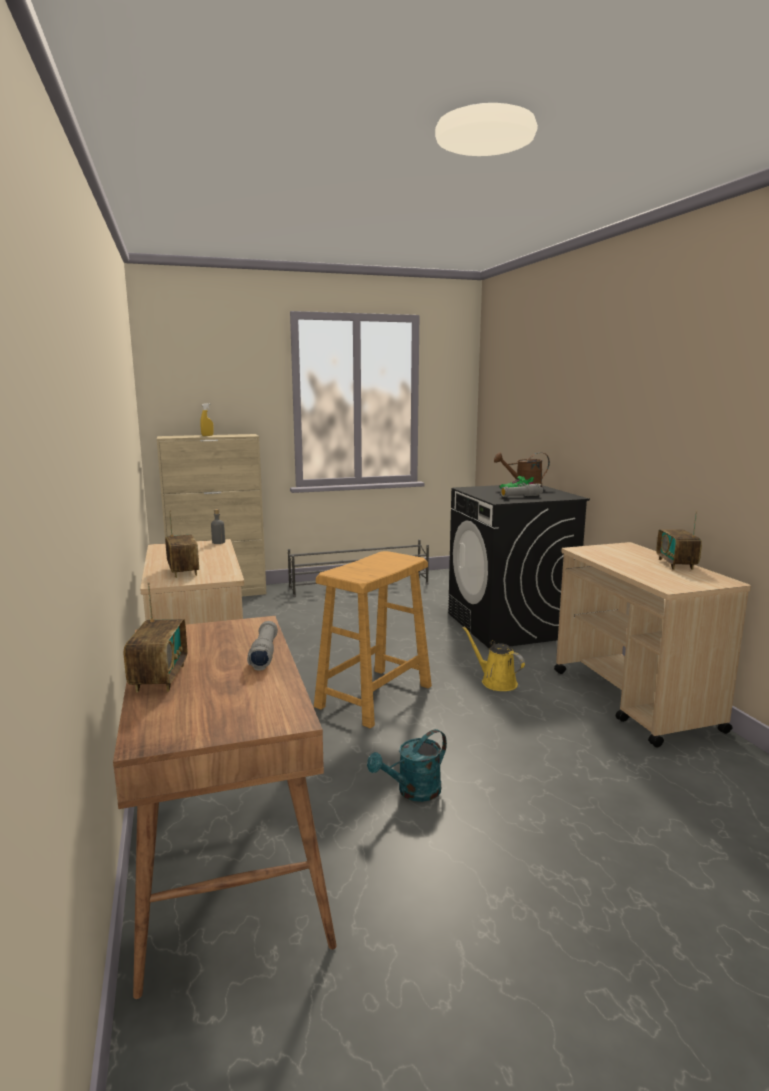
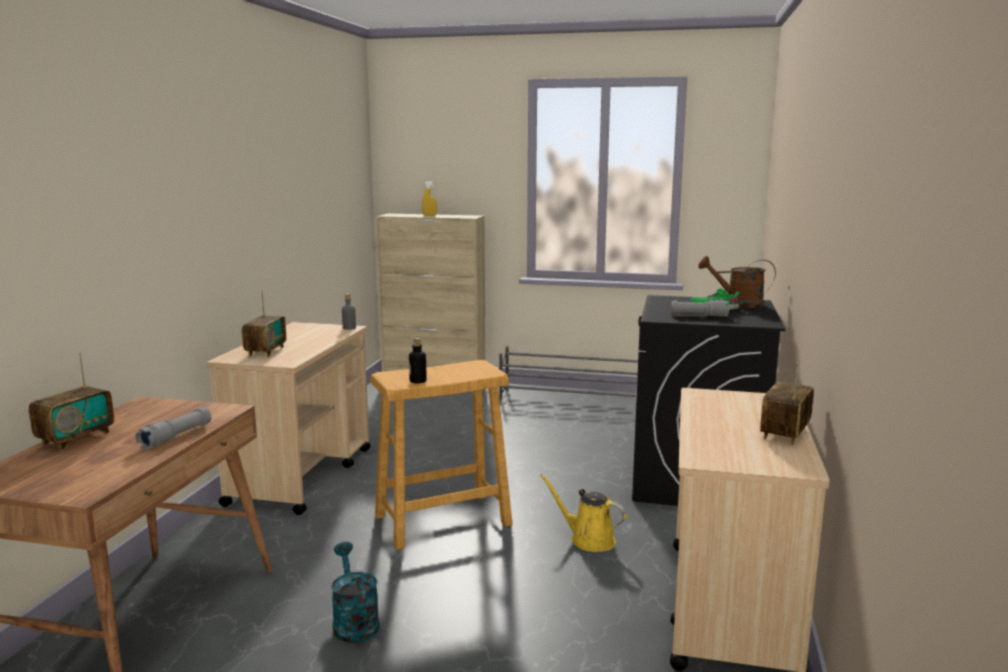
camera: 30 degrees right, 0 degrees up
turquoise watering can [367,729,447,802] -> turquoise watering can turned 75 degrees clockwise [331,542,380,643]
yellow watering can [463,627,525,691] -> yellow watering can turned 45 degrees counterclockwise [540,474,627,552]
none -> bottle [409,338,427,383]

